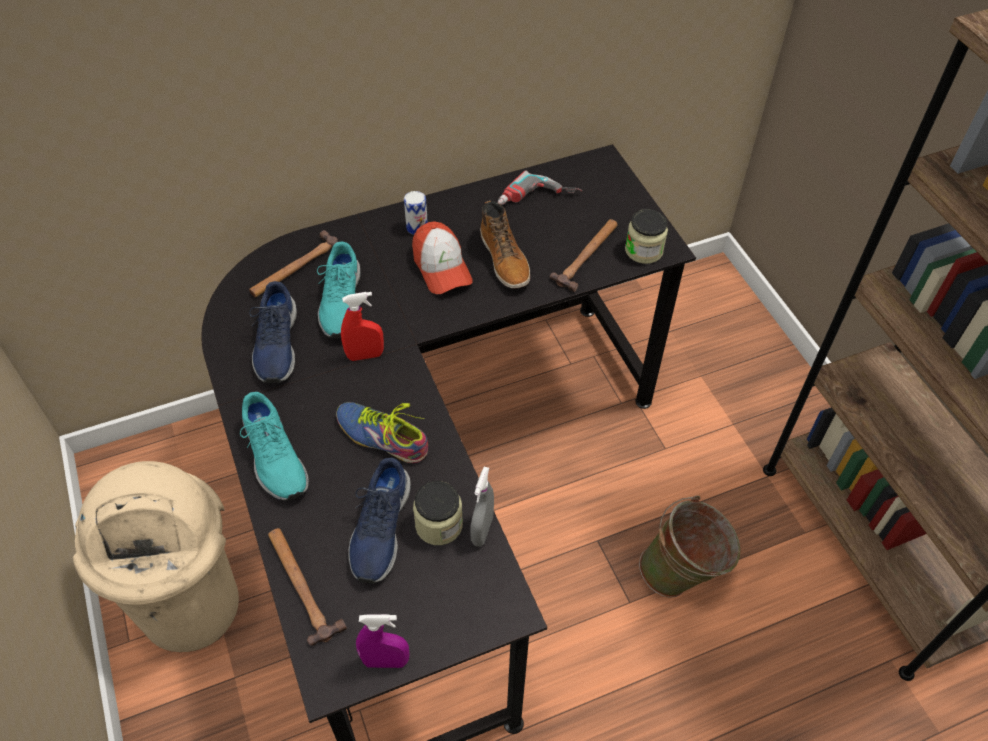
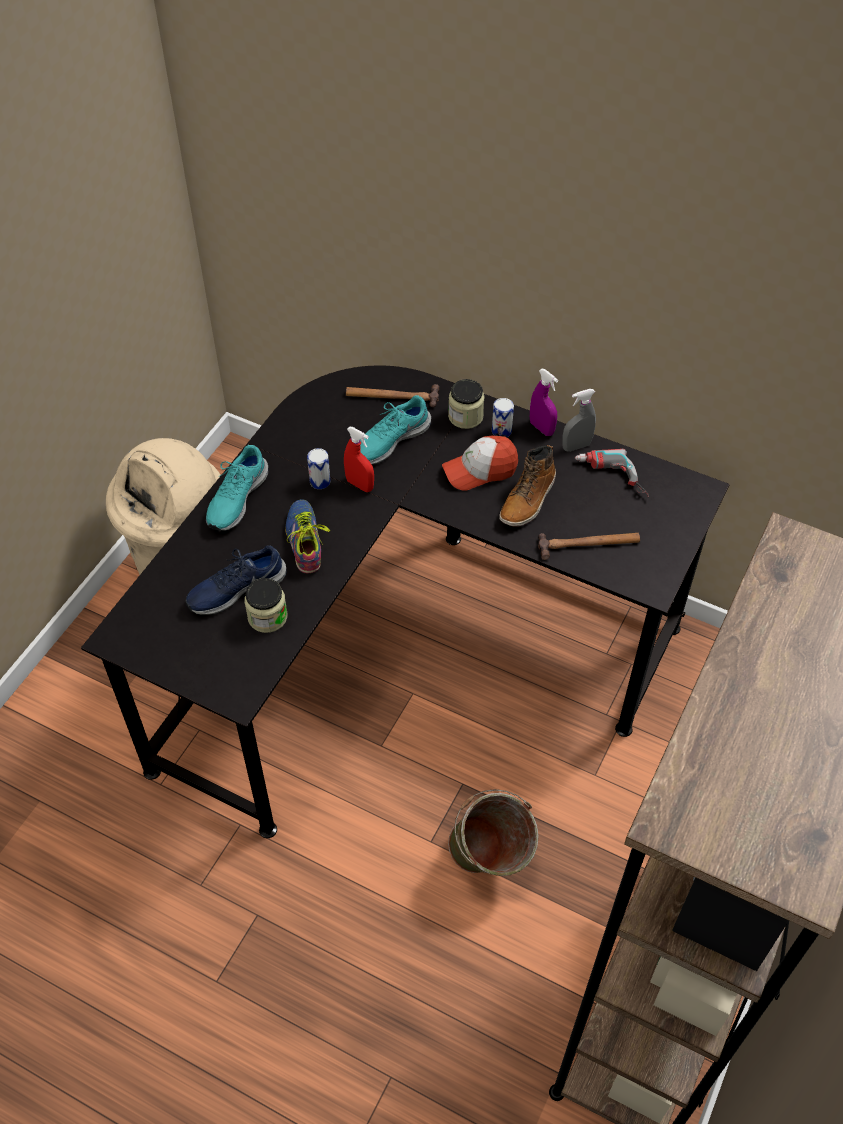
camera: 50 degrees right, 0 degrees up
blue shoe [249,281,297,384] -> none
hammer [268,528,347,645] -> none
purple spray bottle [356,614,410,668] -> purple spray bottle moved to [530,369,558,436]
cap [412,221,473,294] -> cap turned 45 degrees clockwise [442,435,518,491]
grey spray bottle [470,467,494,547] -> grey spray bottle moved to [562,389,596,452]
jar [625,209,668,264] -> jar moved to [448,379,485,429]
none -> can [307,448,330,489]

